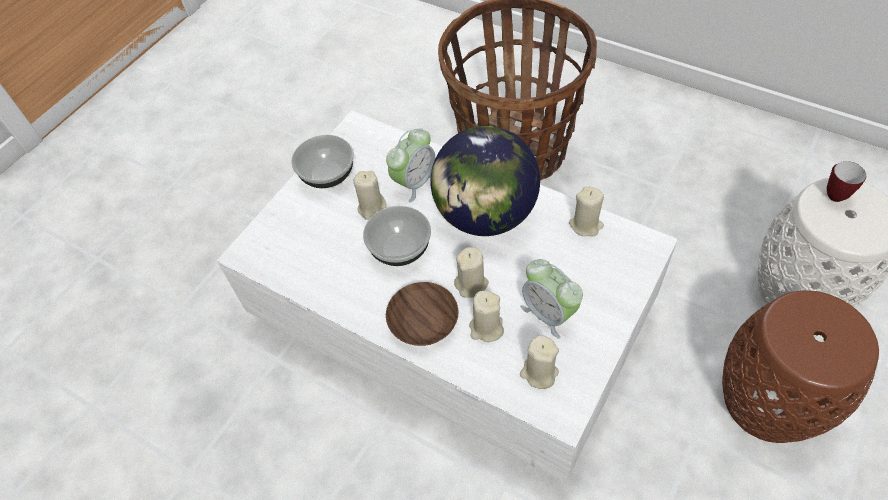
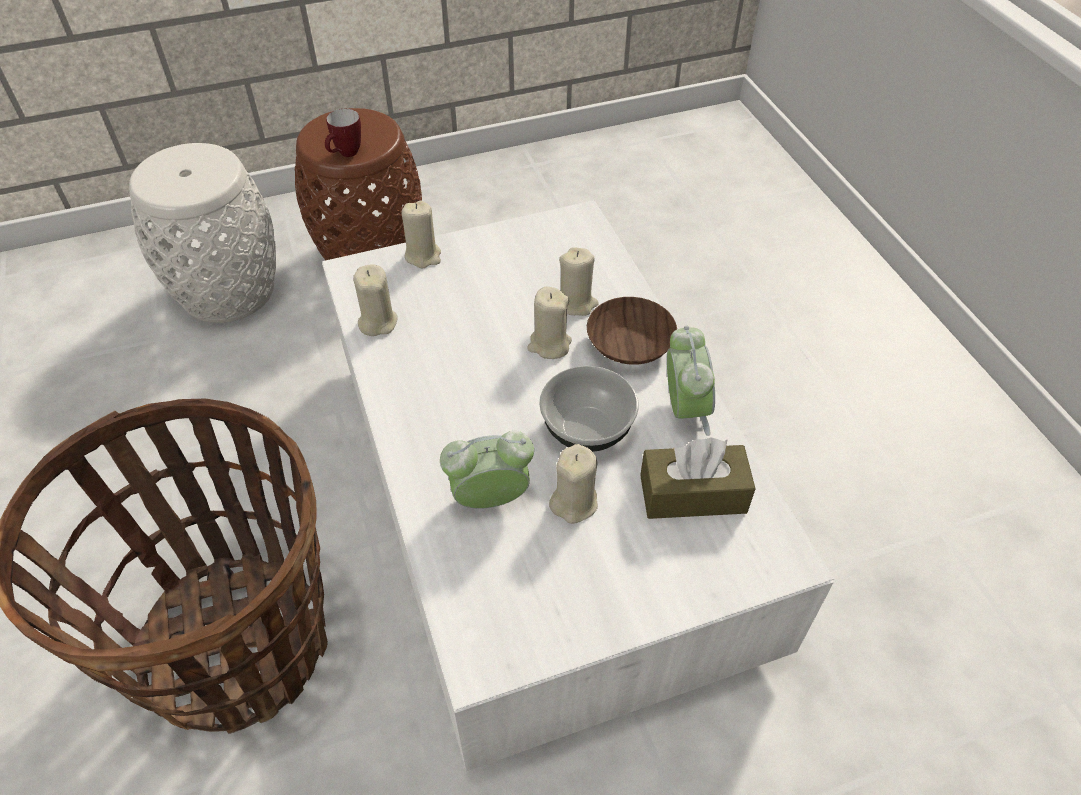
camera: 145 degrees left, 5 degrees down
bowl [291,135,354,188] -> none
globe [430,126,540,236] -> none
alarm clock [520,259,583,339] -> alarm clock moved to [667,326,715,436]
beige candle [520,335,559,389] -> beige candle moved to [402,200,441,269]
mug [827,161,866,202] -> mug moved to [325,109,361,157]
none -> brown tissue box [640,437,756,519]

